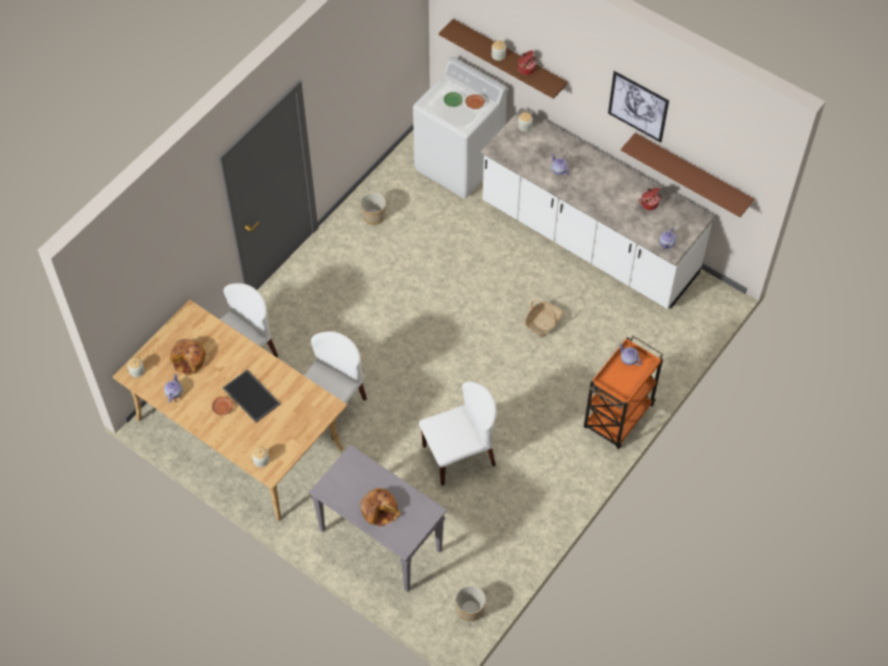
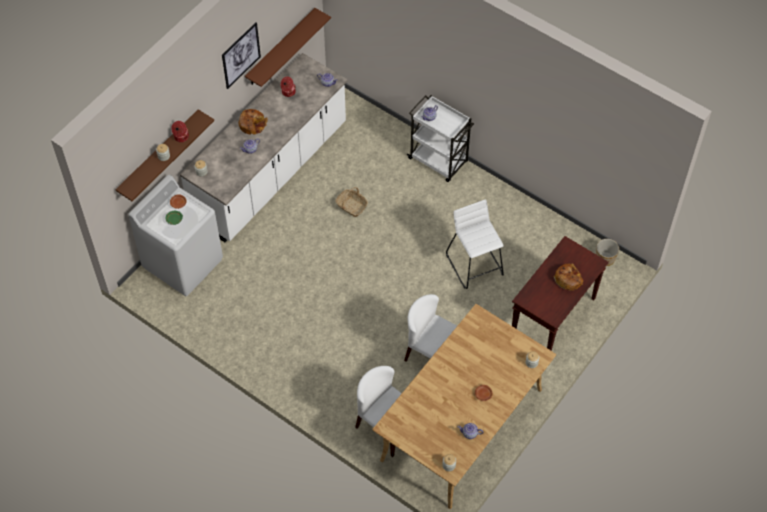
camera: 90 degrees left, 0 degrees up
bread [169,339,206,375] -> bread moved to [239,109,268,135]
tray [223,370,281,423] -> none
grey console table [309,445,447,592] -> brown console table [512,236,609,351]
planter [360,193,386,225] -> none
white chair [419,381,496,486] -> white stool [446,199,504,289]
orange cart [584,336,664,449] -> white cart [407,95,474,182]

